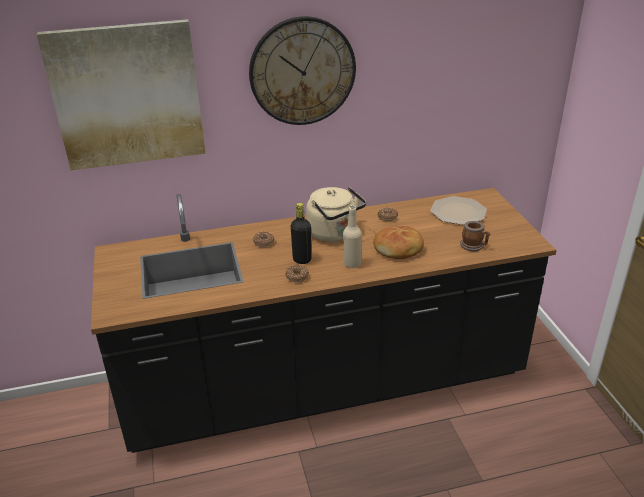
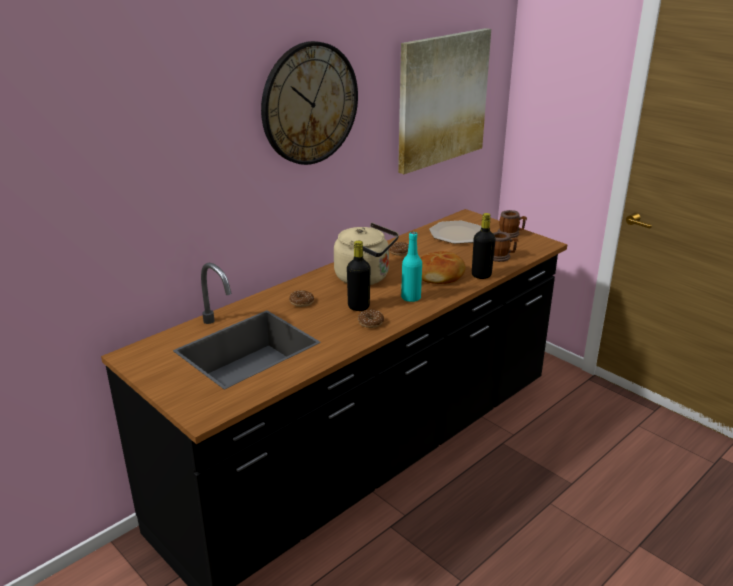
camera: 30 degrees left, 5 degrees down
picture [37,19,205,170] -> picture moved to [398,28,491,174]
beige bottle [343,206,362,268] -> turquoise bottle [401,232,422,302]
none -> black bottle [472,213,496,279]
none -> mug [497,210,527,238]

